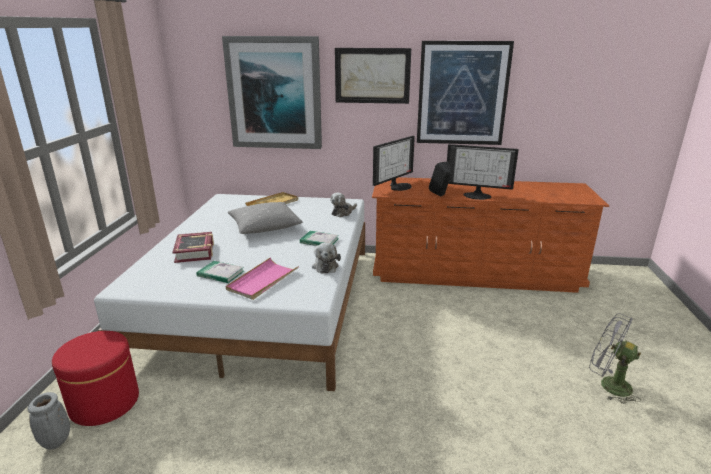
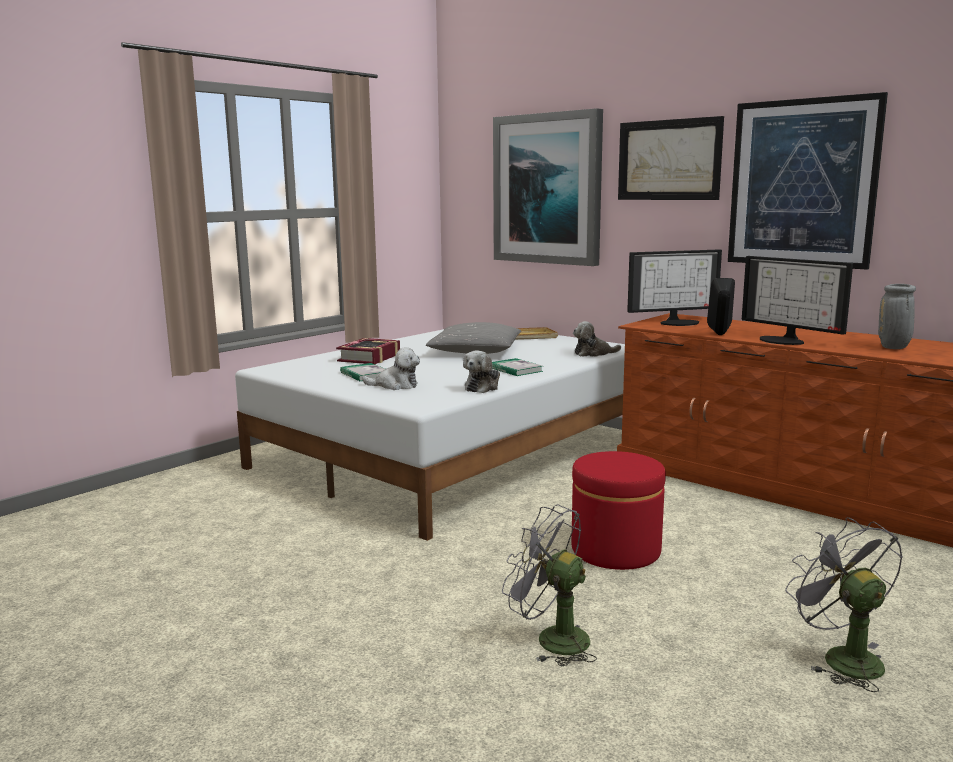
camera: 35 degrees right, 10 degrees down
grey vase [28,392,70,450] -> grey vase moved to [878,284,916,349]
red ottoman [52,331,139,426] -> red ottoman moved to [572,451,666,570]
pink tray [226,258,299,300] -> plush toy [362,347,420,390]
none -> grey fan [502,505,597,666]

